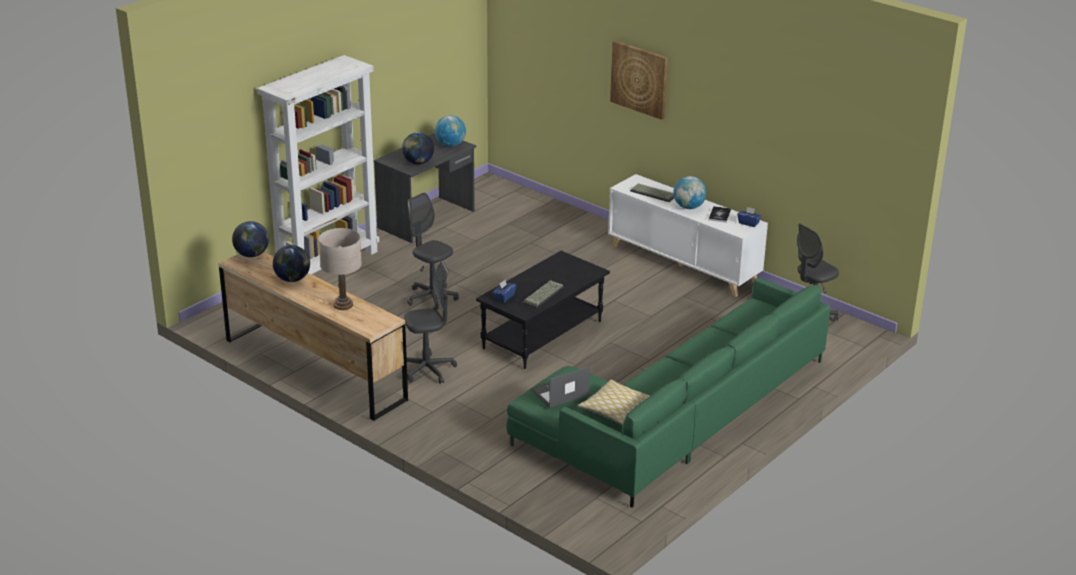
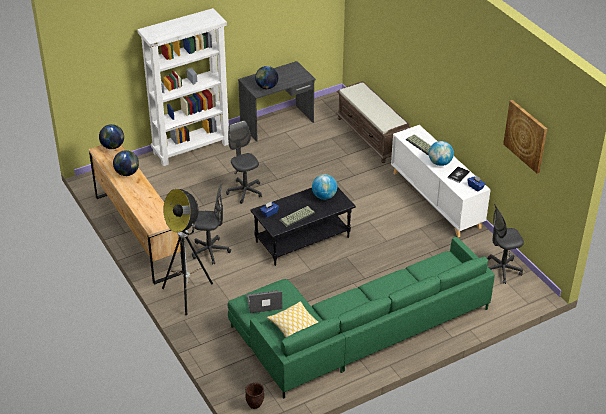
camera: 20 degrees right, 10 degrees up
beige table lamp [319,228,362,310] -> none
globe [435,115,466,147] -> globe moved to [312,174,337,200]
picture [610,40,668,120] -> picture moved to [503,100,547,174]
none -> floor lamp [162,189,213,316]
none -> brown planter [245,382,264,409]
none -> brown bench [336,81,410,163]

